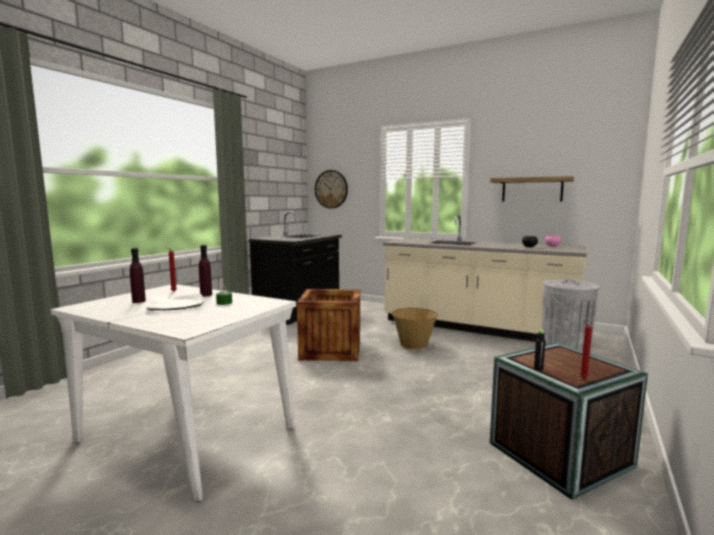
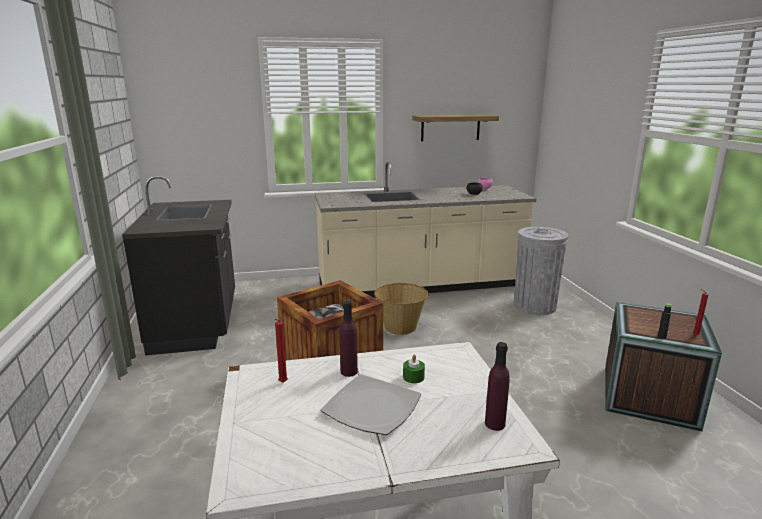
camera: 40 degrees left, 10 degrees up
purple bottle [130,248,146,303] -> purple bottle moved to [485,342,510,431]
wall clock [315,170,348,209] -> none

